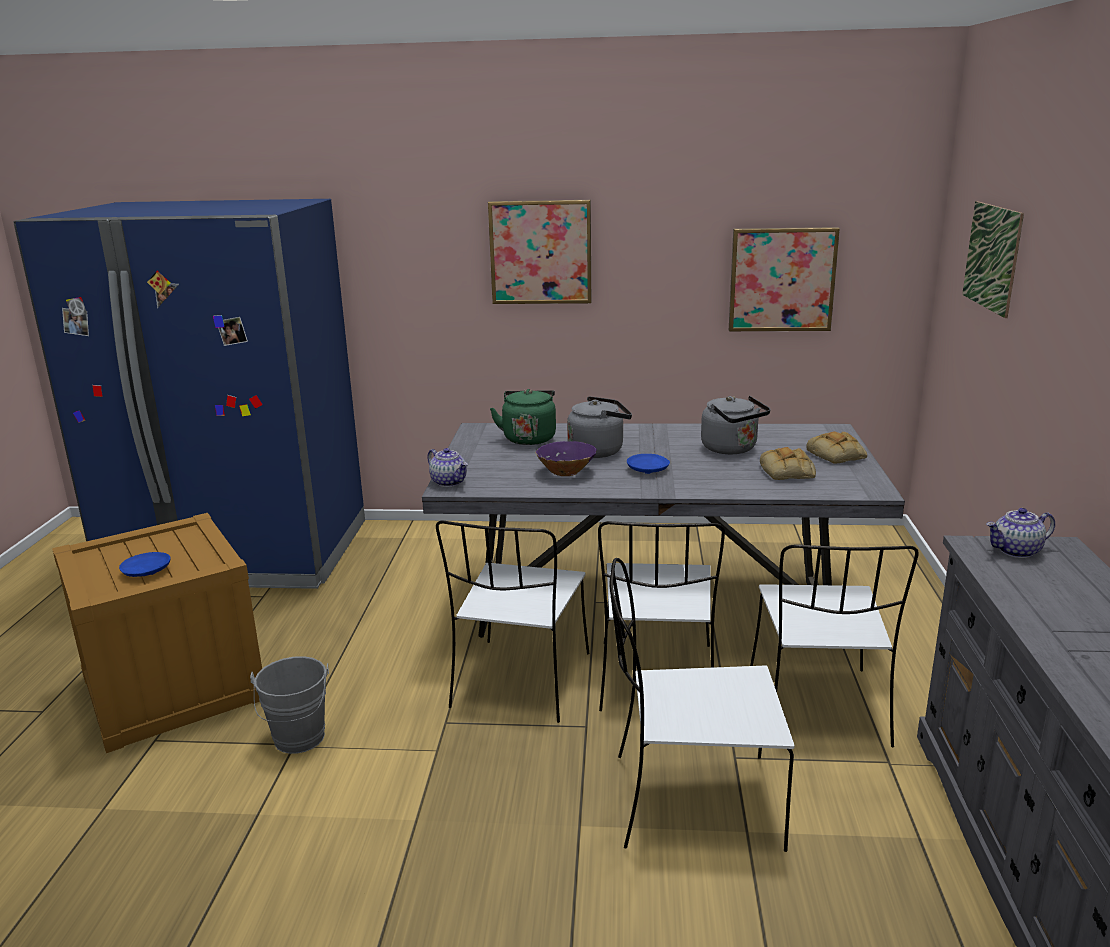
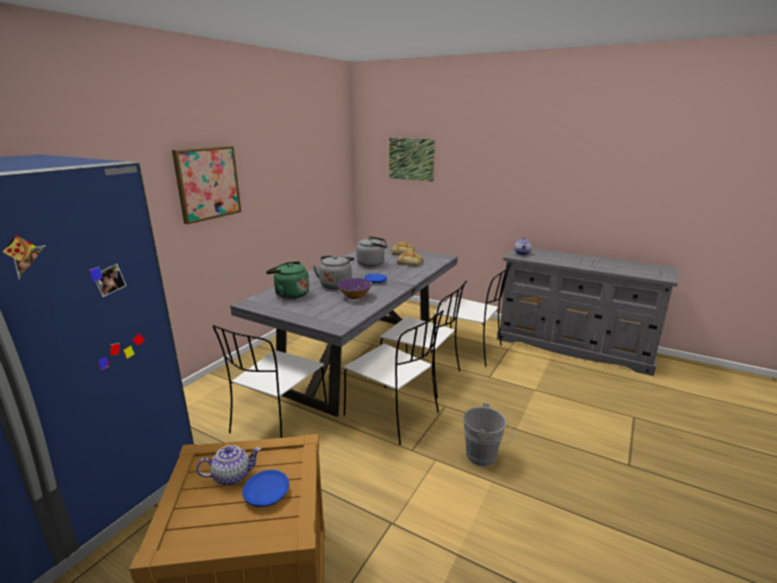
camera: 65 degrees left, 0 degrees up
grey bucket [250,656,329,754] -> grey bucket moved to [463,403,513,467]
teapot [427,448,468,487] -> teapot moved to [196,445,261,486]
white chair [609,558,795,852] -> white chair moved to [213,325,327,438]
picture [729,227,840,331] -> none

